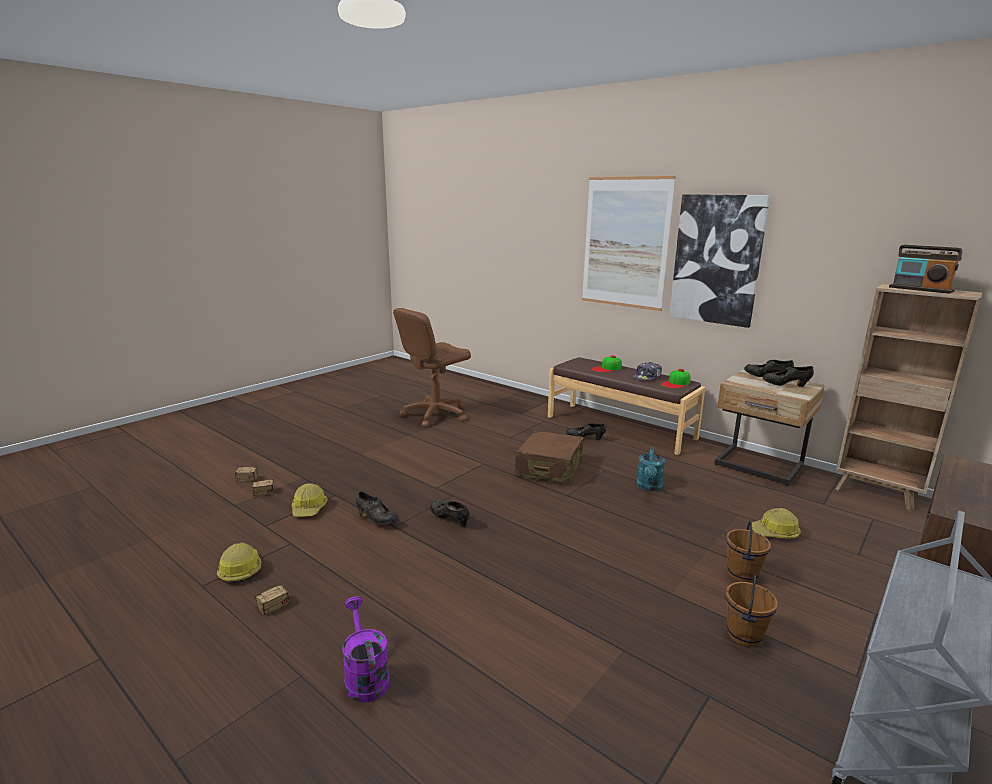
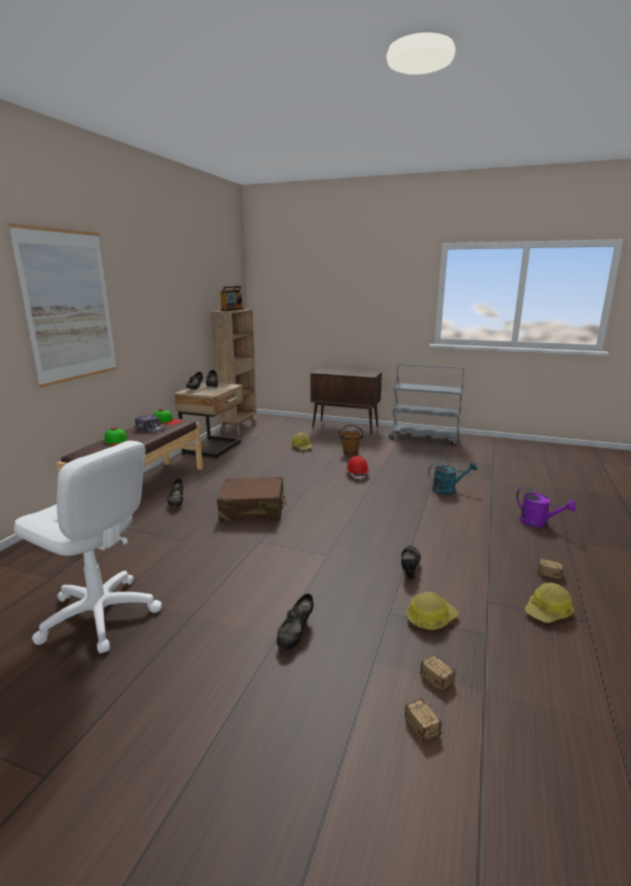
camera: 110 degrees left, 0 degrees up
purple watering can [342,596,390,702] -> purple watering can turned 90 degrees counterclockwise [516,487,576,527]
brown office chair [393,308,471,427] -> white office chair [14,441,162,654]
black shoe [430,500,470,527] -> black shoe moved to [277,593,314,650]
turquoise watering can [636,446,665,491] -> turquoise watering can moved to [428,462,477,495]
picture [669,194,770,328] -> none
brown bucket [726,574,778,647] -> none
none -> red hard hat [346,456,369,480]

